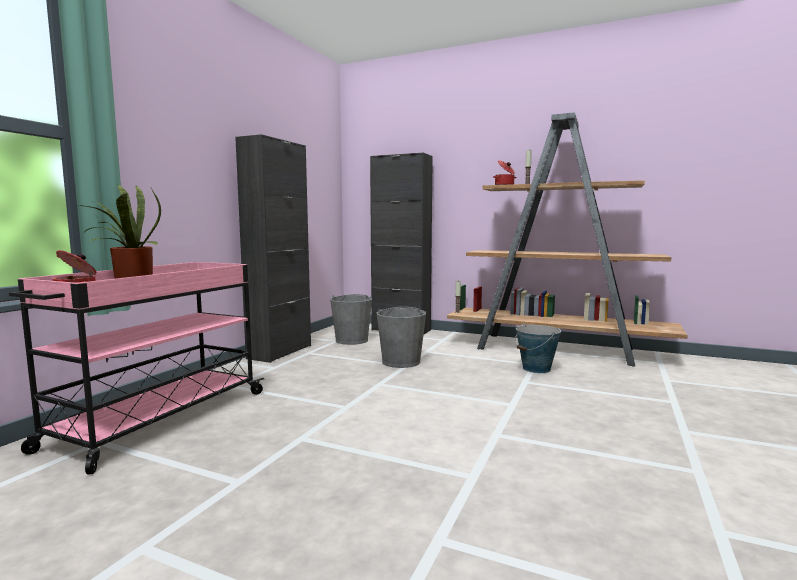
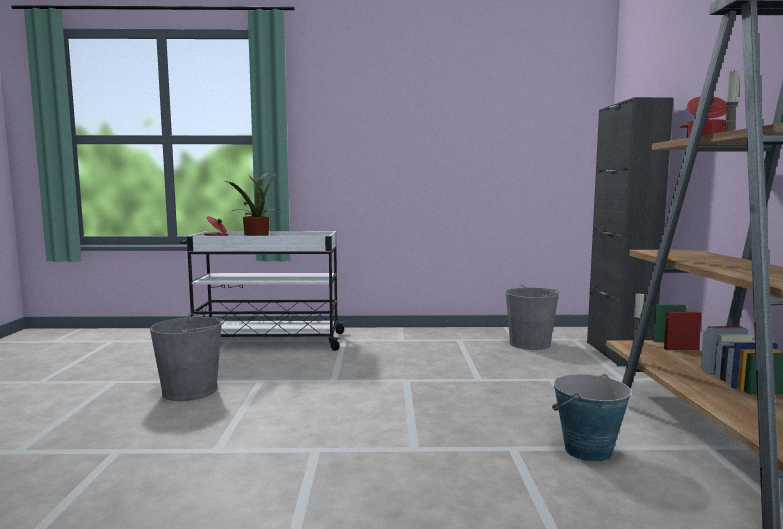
camera: 65 degrees right, 0 degrees up
pink cart [9,262,264,475] -> white cart [180,231,345,351]
black cabinet [235,134,311,363] -> none
grey bucket [377,307,426,368] -> grey bucket moved to [150,313,224,401]

